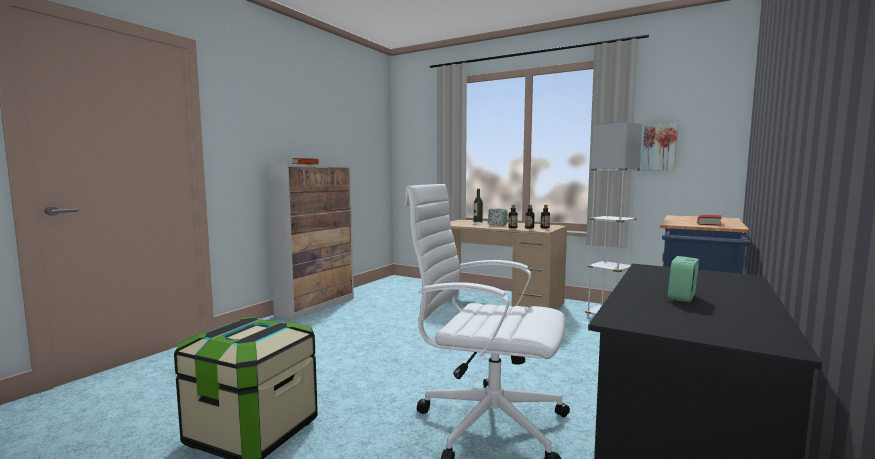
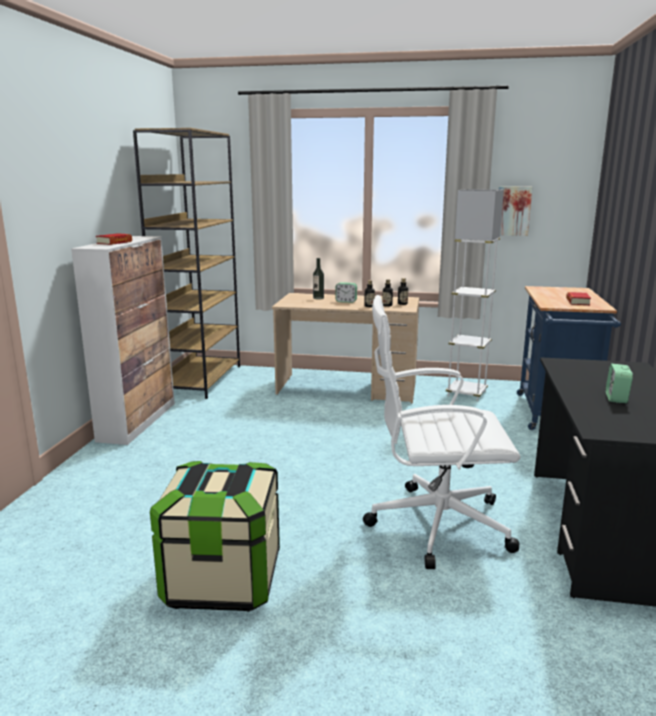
camera: 20 degrees left, 10 degrees up
none -> brown bookcase [133,128,240,399]

